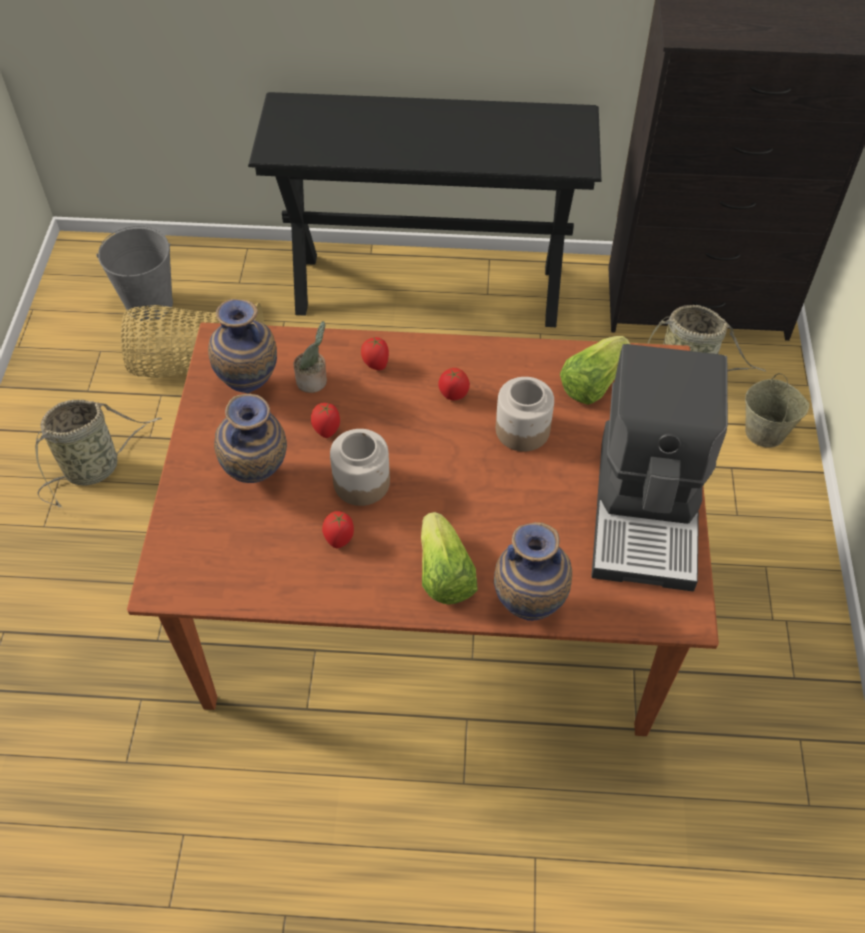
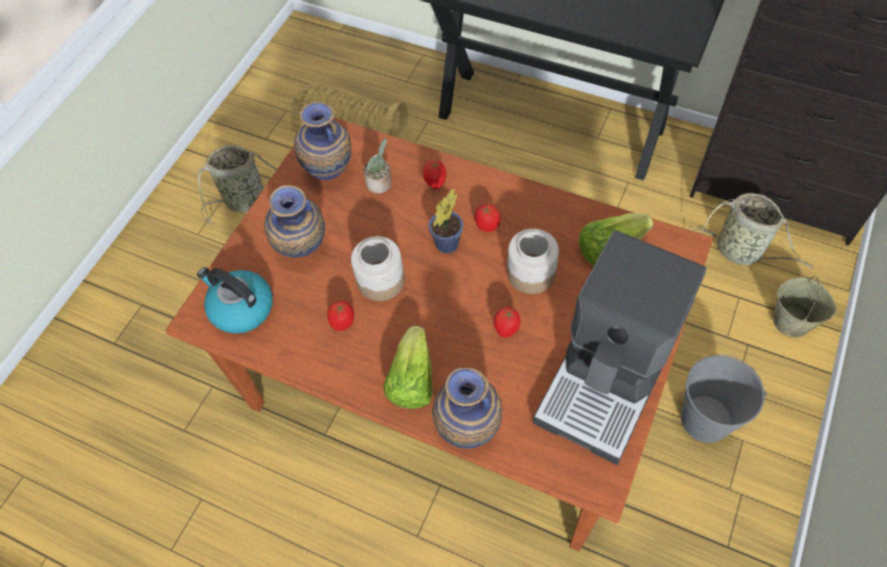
camera: 25 degrees right, 5 degrees up
grey bucket [96,226,173,322] -> grey bucket moved to [681,354,767,443]
tomato [311,403,340,438] -> tomato moved to [493,307,520,338]
none -> kettle [197,267,273,334]
none -> potted plant [428,189,463,253]

